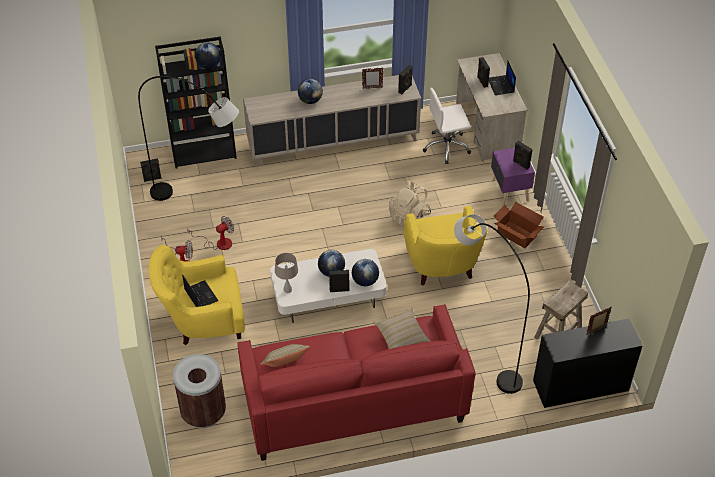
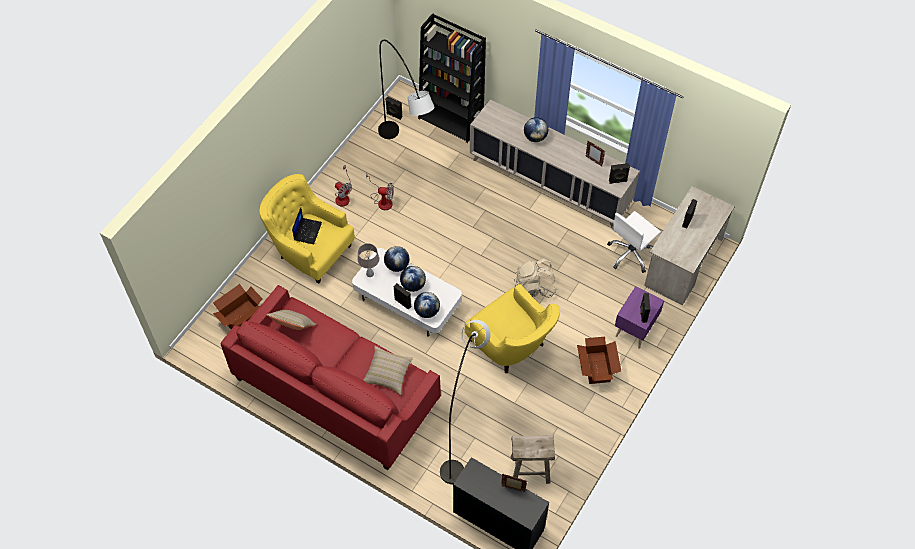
camera: 45 degrees right, 10 degrees up
brown trash can [173,354,226,428] -> cardboard box [213,284,263,329]
globe [195,42,221,69] -> globe moved to [384,246,409,272]
yellow armchair [404,206,488,286] -> yellow armchair turned 75 degrees counterclockwise [465,284,560,373]
white office chair [423,88,471,164] -> white office chair turned 75 degrees counterclockwise [607,211,661,273]
laptop [489,61,516,95] -> none

